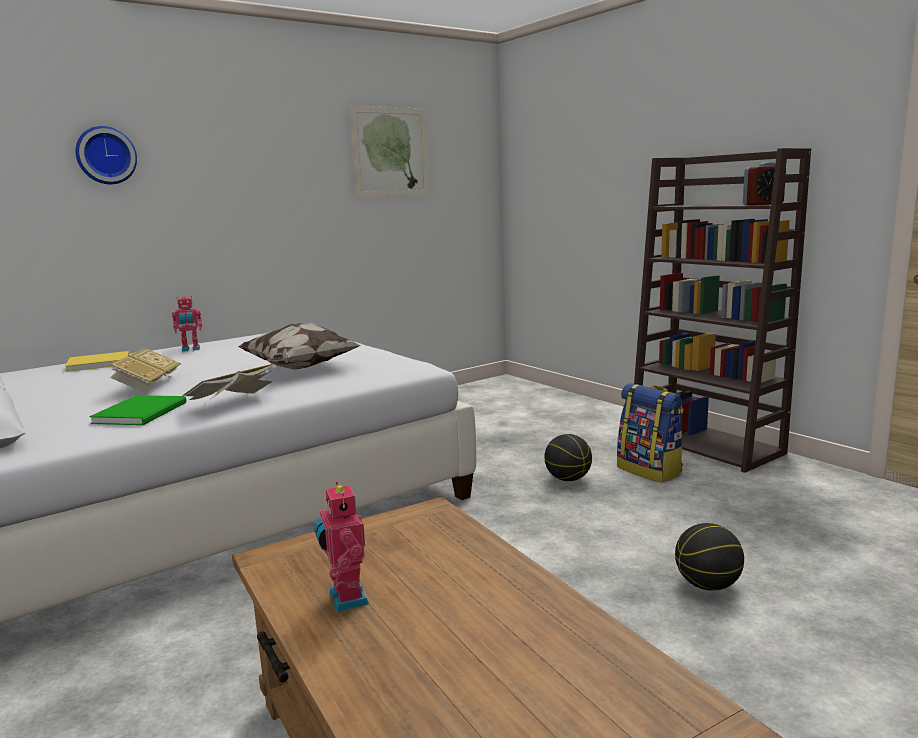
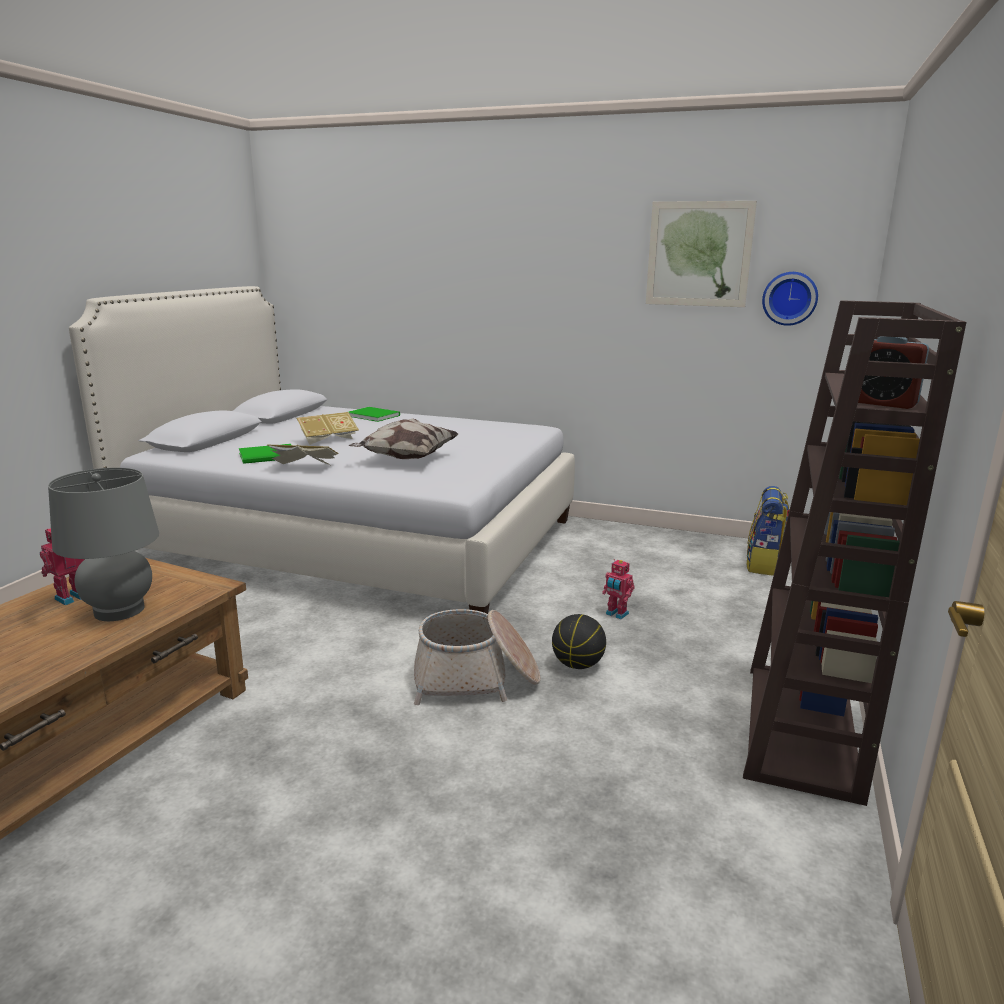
camera: 55 degrees right, 5 degrees up
yellow book [65,351,129,372] -> green book [349,407,400,422]
wall clock [75,126,137,184] -> wall clock moved to [762,272,818,326]
toy robot [172,296,202,352] -> toy robot moved to [602,559,635,619]
backpack [617,383,684,483] -> backpack moved to [747,486,789,576]
basketball [675,523,744,591] -> none
none -> grey table lamp [48,468,159,621]
none -> basket [414,609,540,705]

